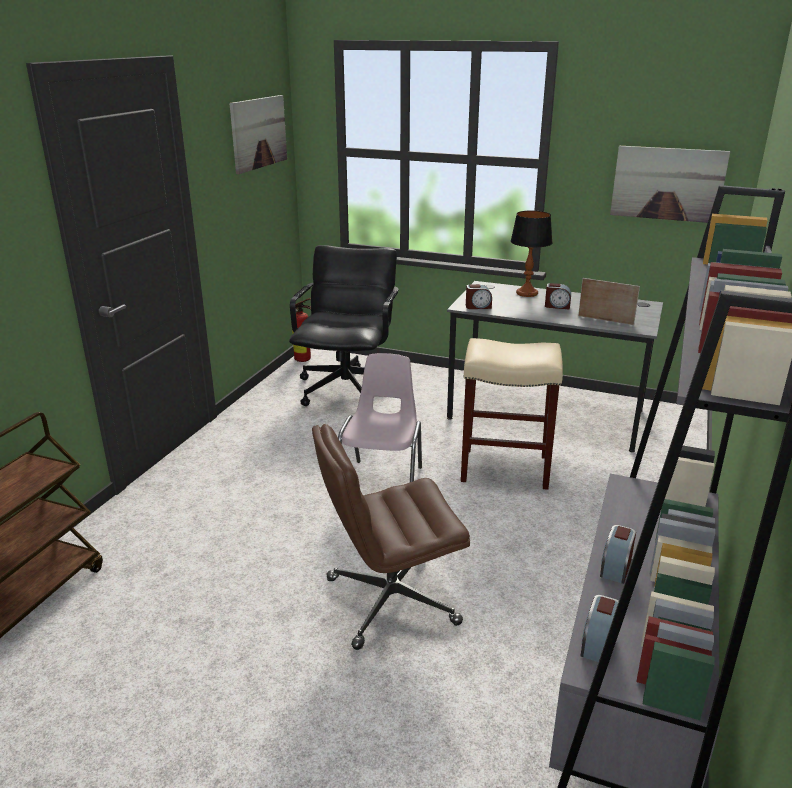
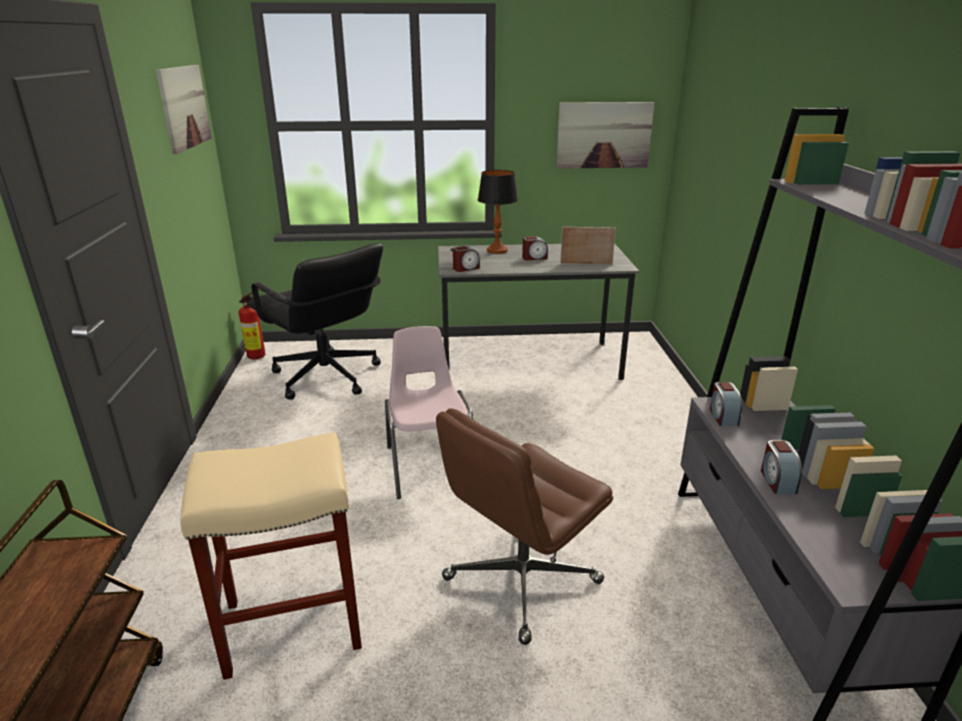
camera: 25 degrees left, 0 degrees up
black office chair [289,245,398,406] -> black office chair turned 150 degrees clockwise [248,244,383,400]
beige stool [461,338,563,490] -> beige stool moved to [180,432,362,680]
alarm clock [580,595,619,662] -> alarm clock moved to [710,382,742,426]

